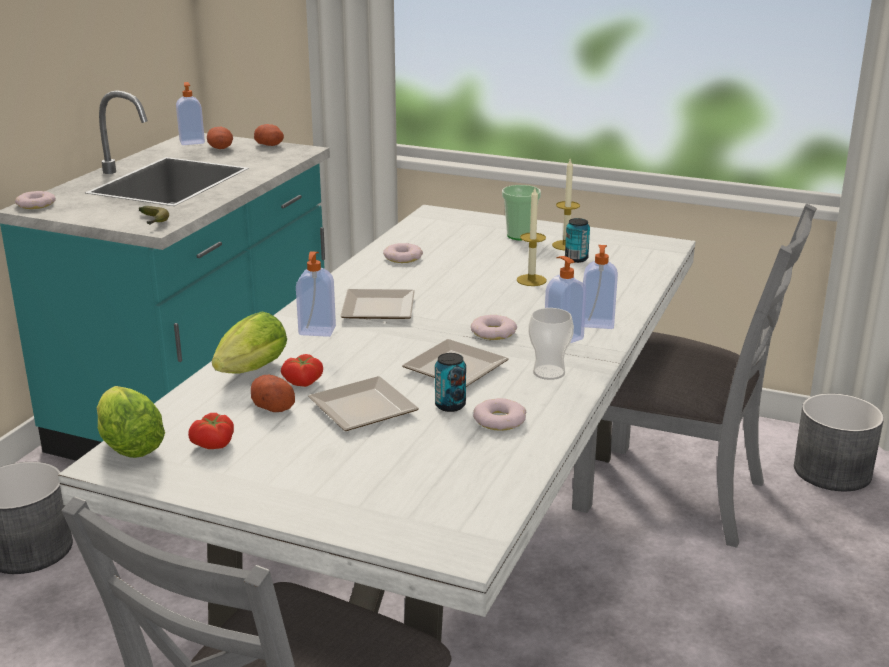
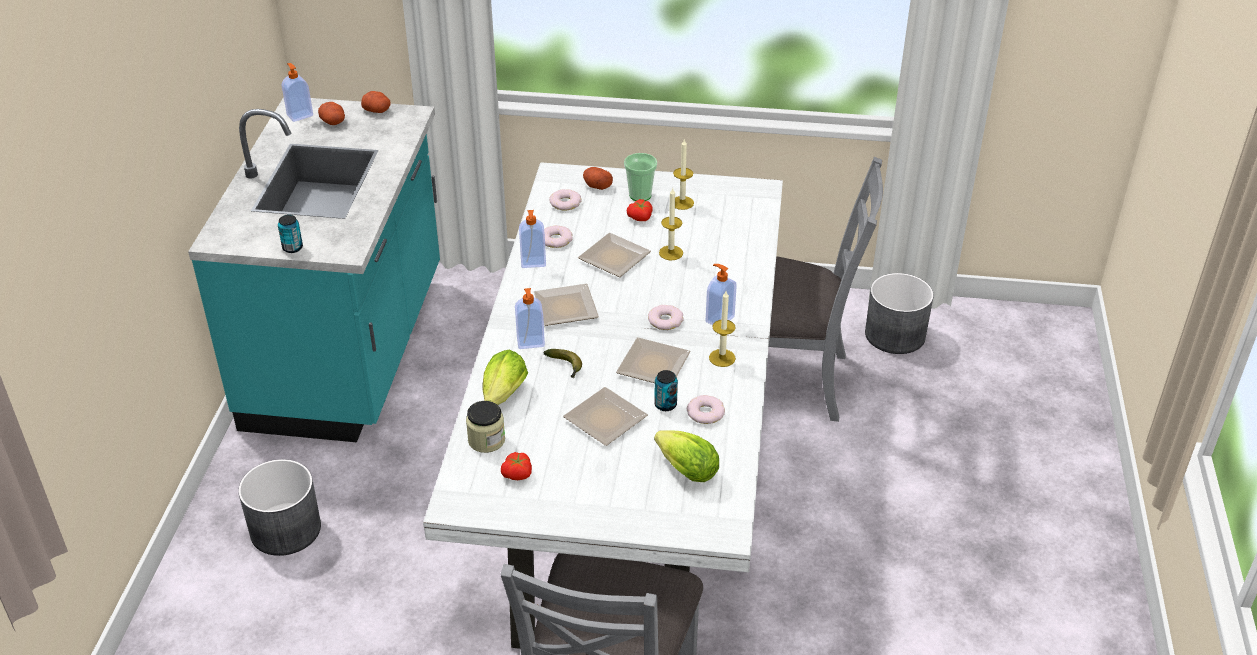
camera: 15 degrees left, 15 degrees up
donut [15,191,56,209] -> donut moved to [549,189,582,210]
lettuce [97,386,165,458] -> lettuce moved to [654,430,719,482]
banana [139,206,169,225] -> banana moved to [543,349,582,378]
potato [251,375,295,412] -> potato moved to [583,167,613,190]
tomato [281,354,323,387] -> tomato moved to [627,199,653,221]
cup [528,308,574,380] -> candle [709,291,736,367]
can [565,218,590,263] -> can moved to [278,215,303,253]
soap dispenser [583,245,618,329] -> soap dispenser moved to [519,210,546,268]
none -> jar [466,401,505,453]
none -> plate [578,233,651,277]

